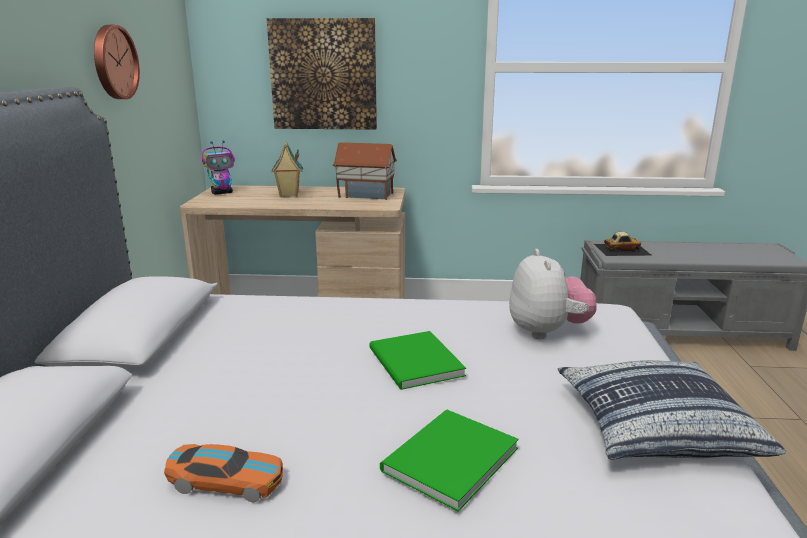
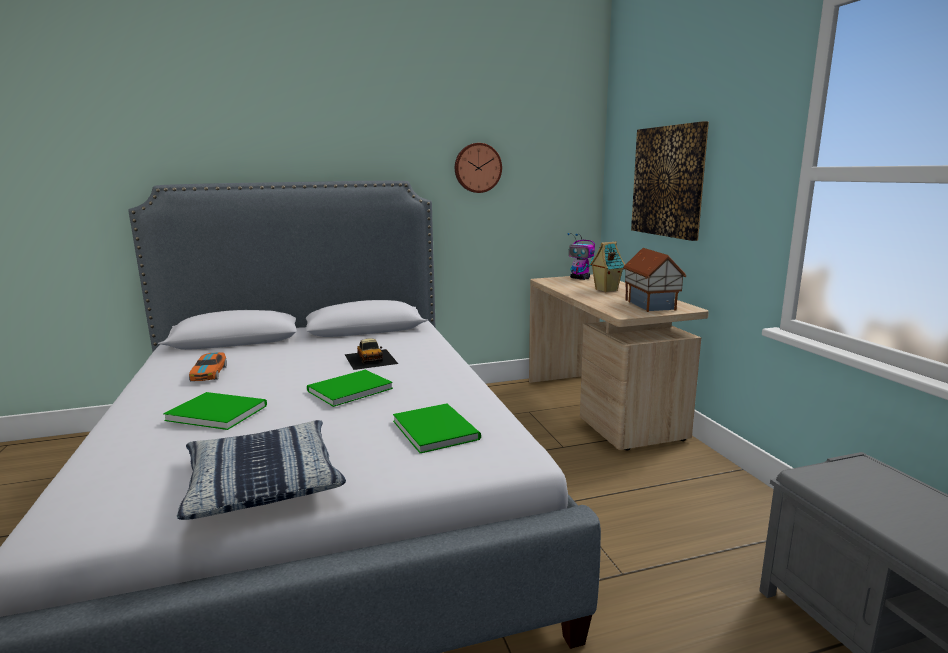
camera: 70 degrees right, 5 degrees down
plush toy [509,249,597,339] -> green book [393,403,481,453]
toy car [594,232,652,256] -> toy car moved to [344,339,398,370]

